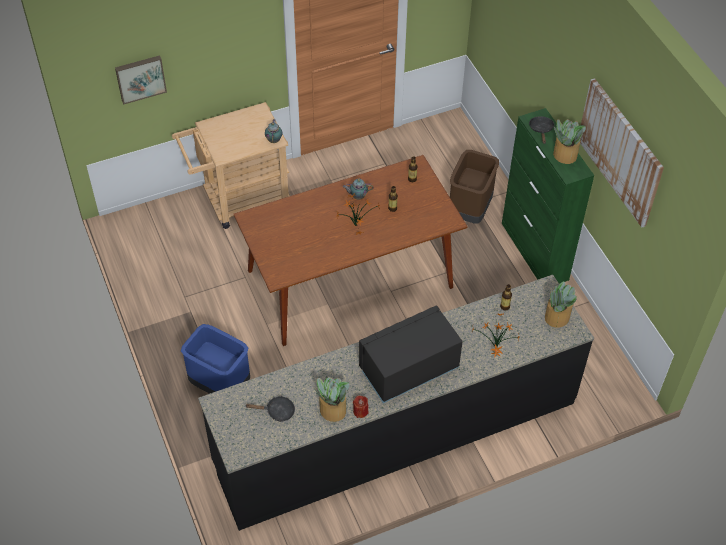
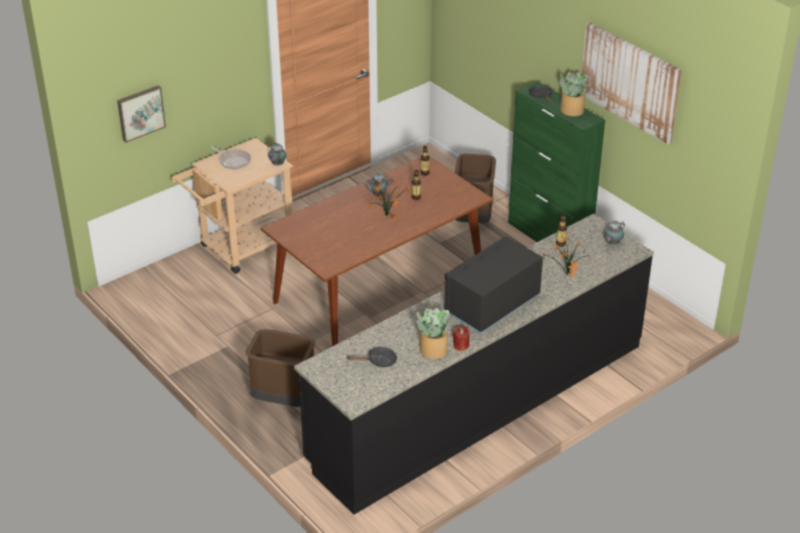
camera: 15 degrees left, 15 degrees down
blue trash can [181,324,250,394] -> brown trash can [246,329,315,407]
potted plant [545,281,577,328] -> teapot [603,220,625,245]
none -> frying pan [210,147,251,169]

